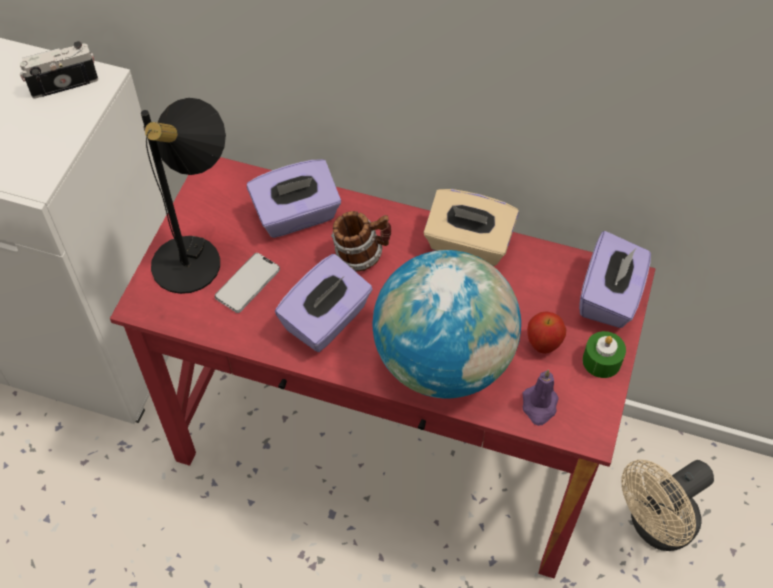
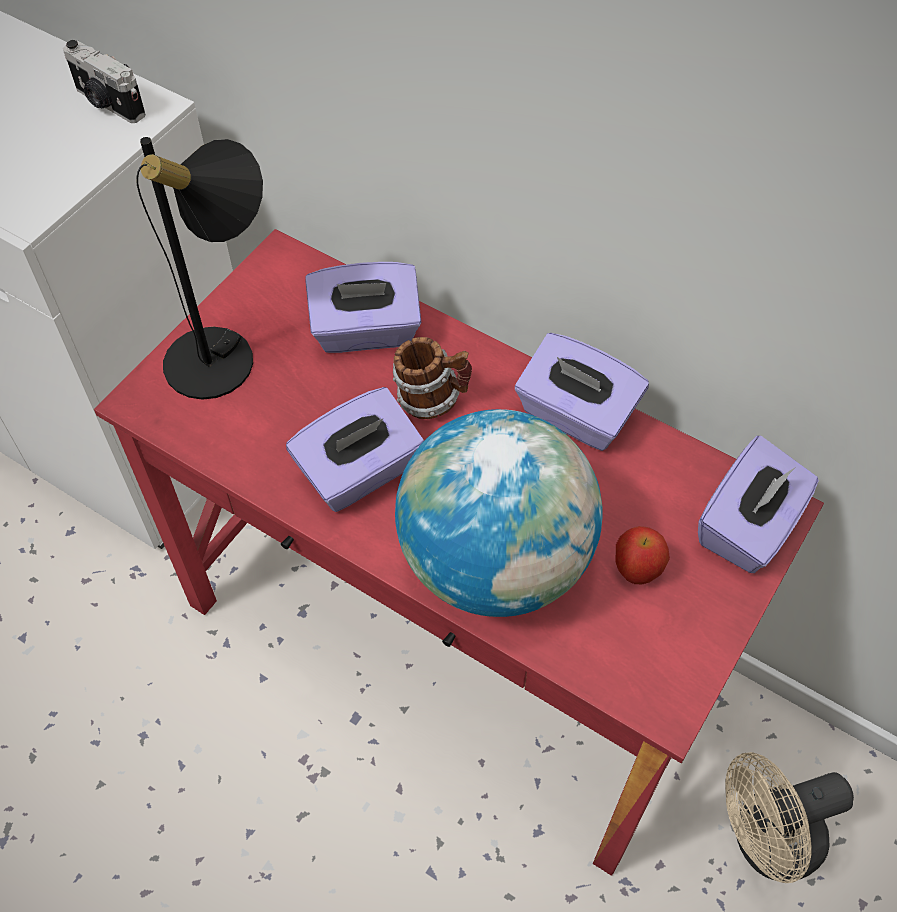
camera: 15 degrees right, 0 degrees up
camera [20,41,98,99] -> camera turned 135 degrees counterclockwise [63,40,146,123]
phone [214,253,280,313] -> none
beige tissue box [424,189,519,266] -> purple tissue box [515,333,649,451]
purple candle [523,369,559,426] -> none
green candle [583,331,626,378] -> none

